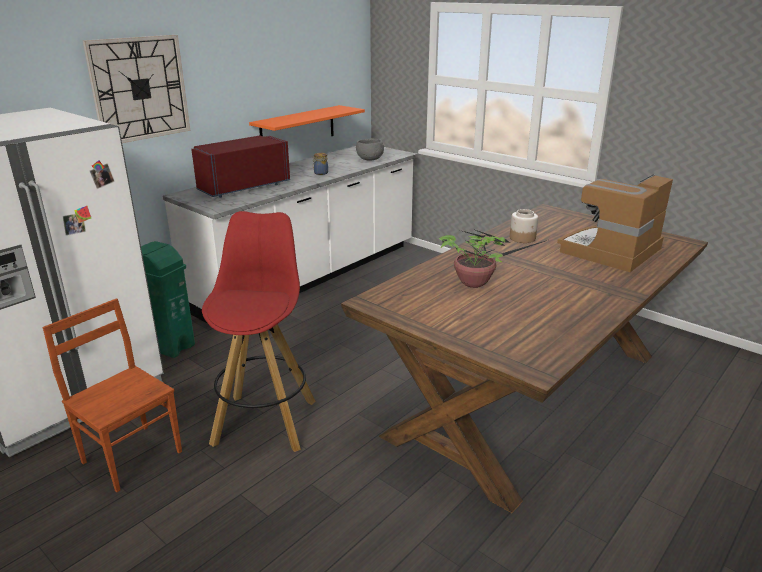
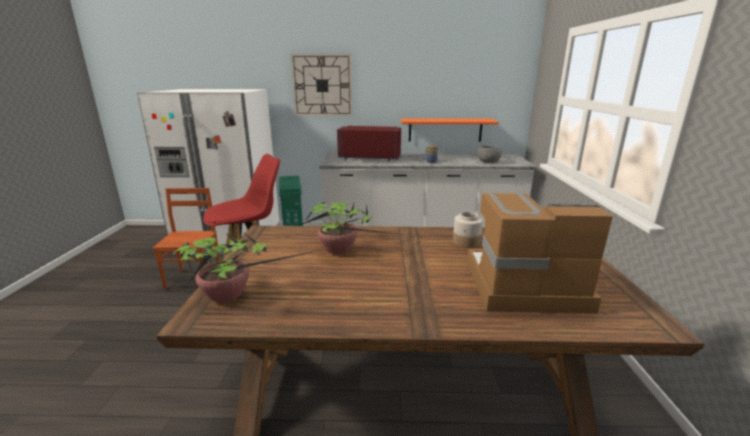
camera: 50 degrees right, 5 degrees down
none -> potted plant [173,232,317,303]

